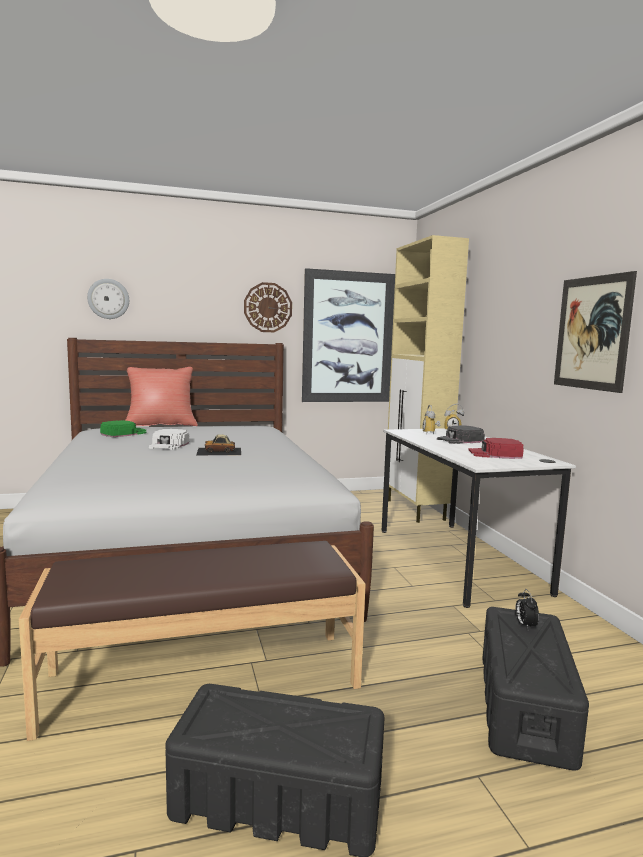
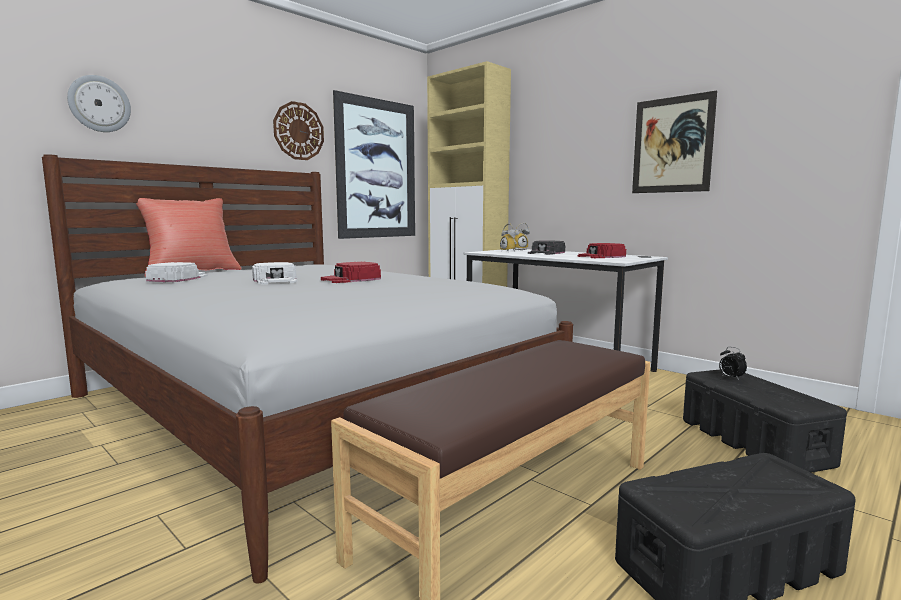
camera: 30 degrees left, 0 degrees up
green cap [100,420,147,437] -> white cap [145,262,208,282]
toy car [196,434,241,455] -> red cap [321,262,381,283]

